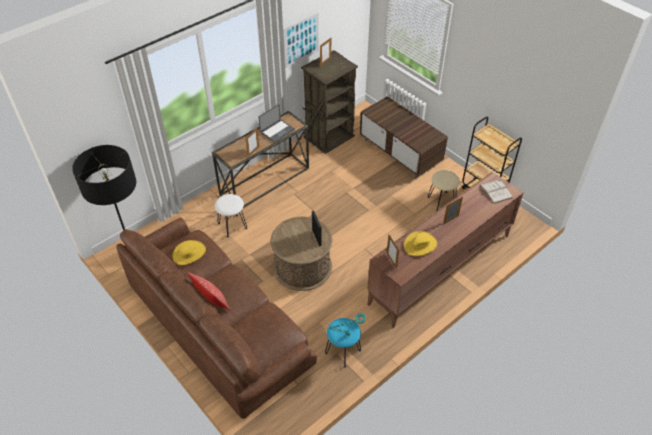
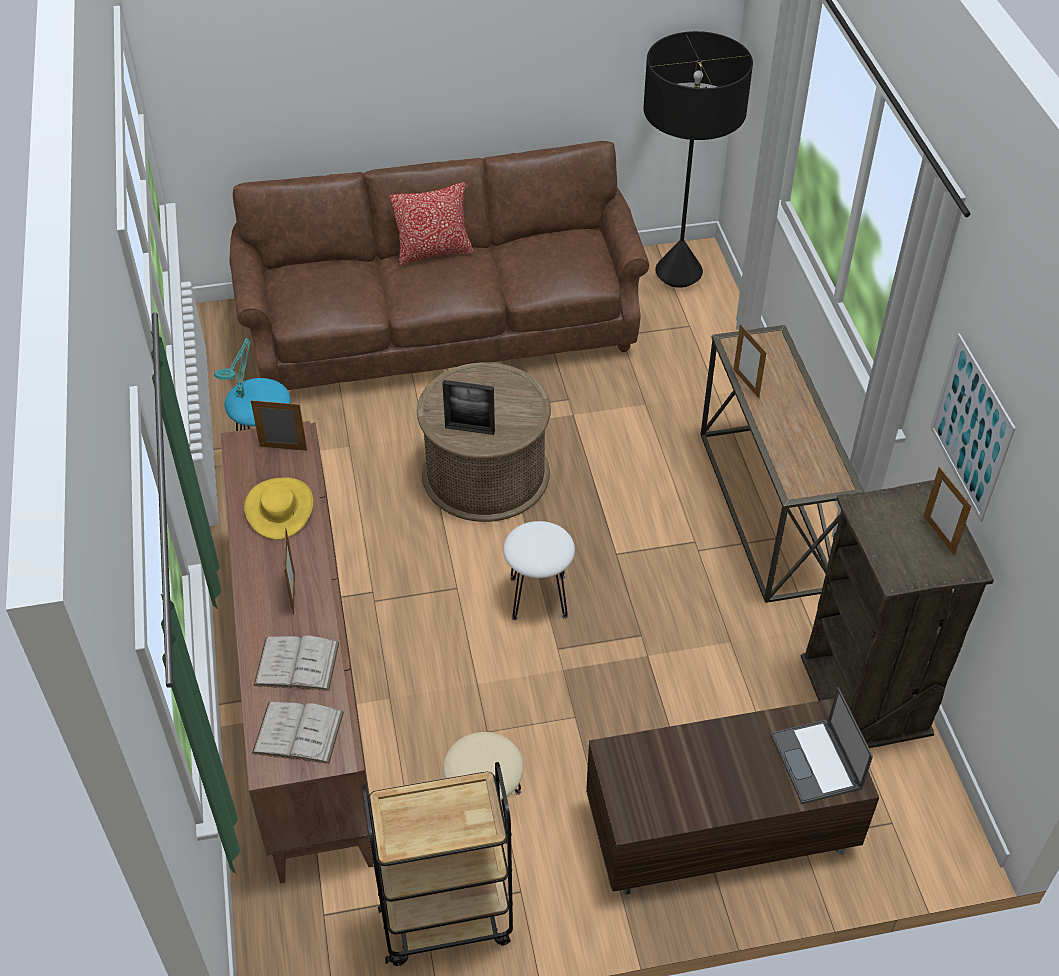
camera: 120 degrees right, 0 degrees up
yellow hat [172,240,206,265] -> none
white stool [215,194,247,237] -> white stool moved to [503,521,575,620]
laptop [258,104,295,143] -> laptop moved to [771,687,873,804]
none -> white book [254,635,339,691]

